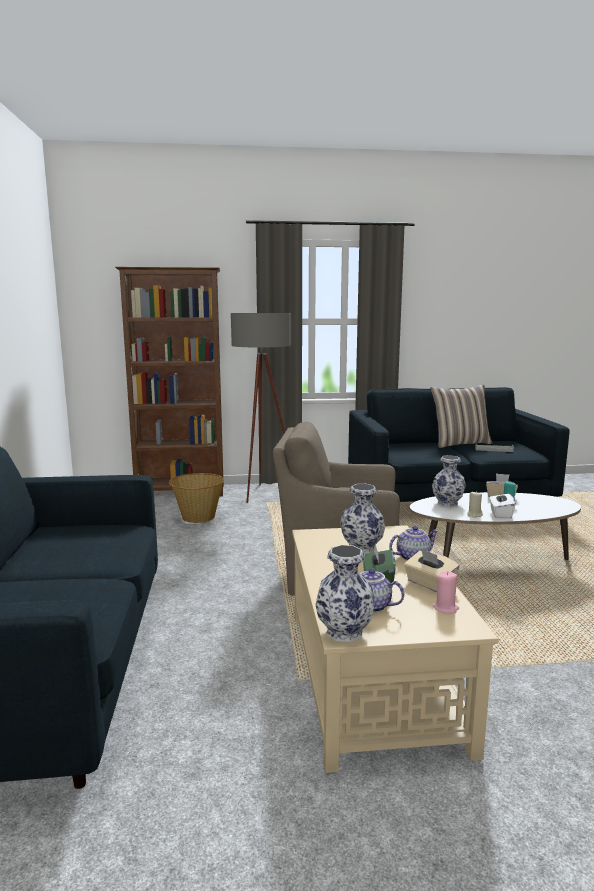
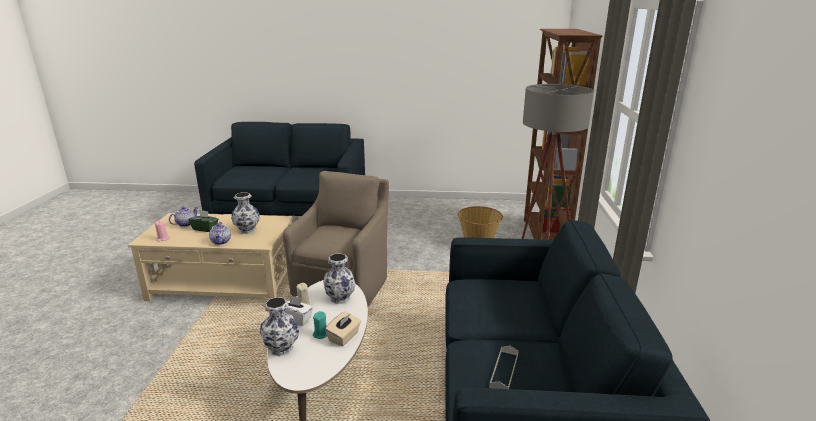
camera: 100 degrees right, 10 degrees up
vase [315,545,374,642] -> vase moved to [260,297,299,356]
beige tissue box [404,549,459,593] -> none
pillow [430,385,493,448] -> none

